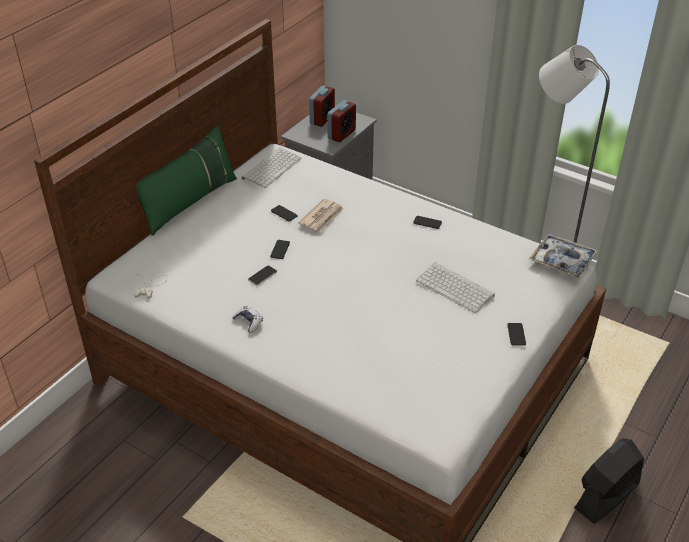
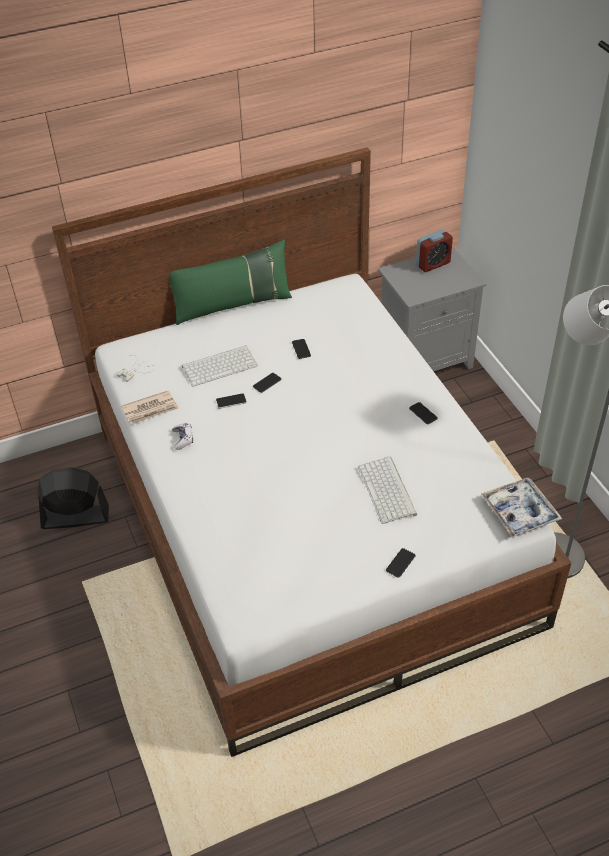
camera: 35 degrees right, 5 degrees up
keyboard [242,147,301,188] -> keyboard moved to [182,345,258,387]
newspaper [298,199,343,232] -> newspaper moved to [121,391,179,425]
alarm clock [327,100,356,142] -> none
black fan [574,438,644,524] -> black fan moved to [37,467,109,529]

